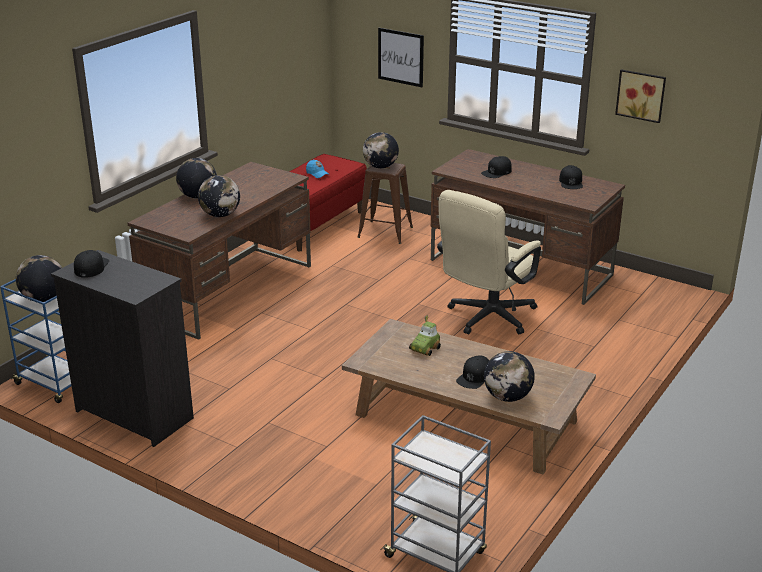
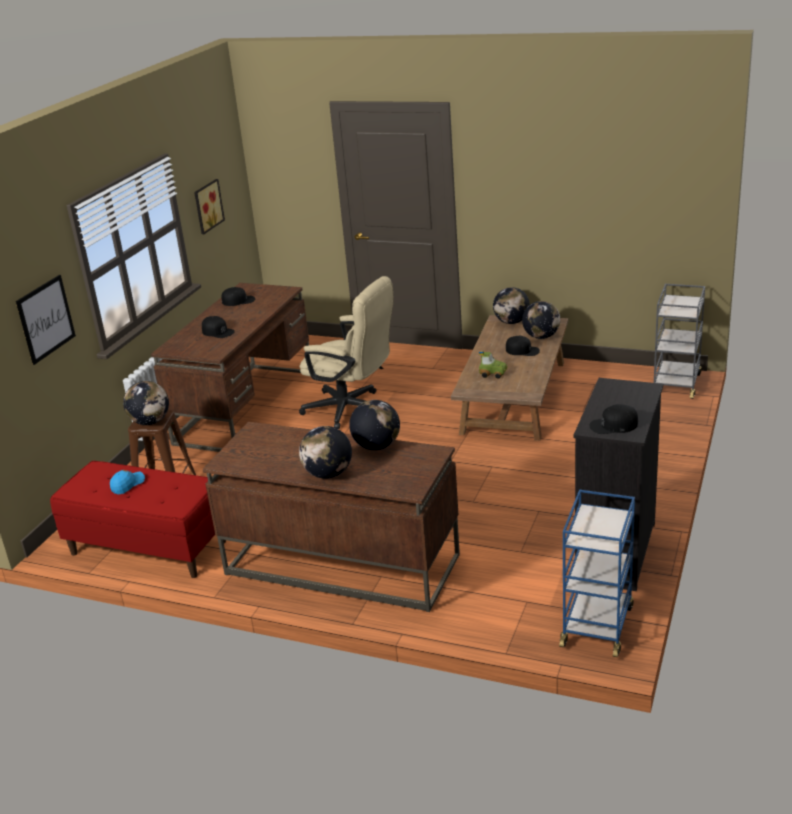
camera: 100 degrees left, 0 degrees up
globe [16,255,62,302] -> globe moved to [493,287,530,324]

